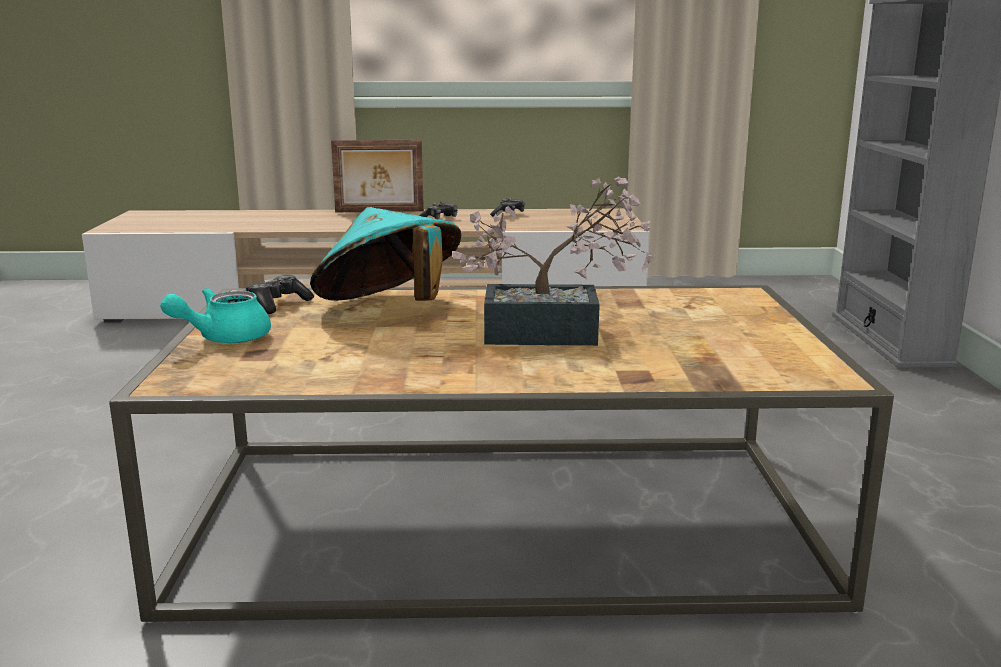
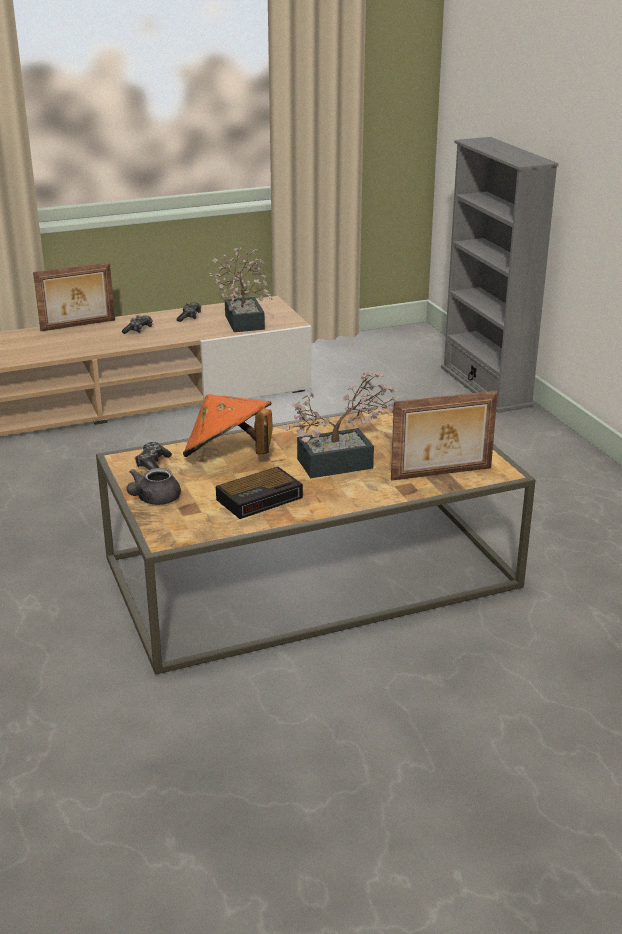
camera: 20 degrees left, 10 degrees up
turquoise teapot [160,288,271,343] -> grey teapot [127,468,181,505]
turquoise hat [310,207,461,301] -> orange hat [183,394,273,457]
none -> potted plant [209,247,272,332]
none -> alarm clock [216,467,303,519]
none -> picture frame [391,391,498,481]

